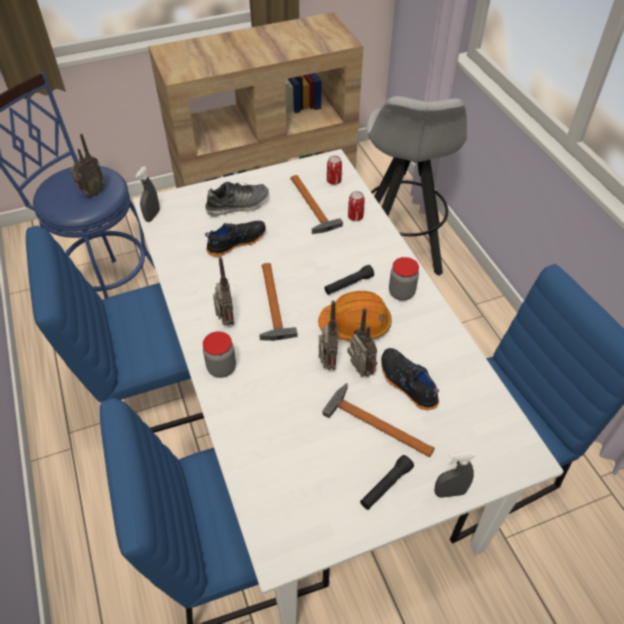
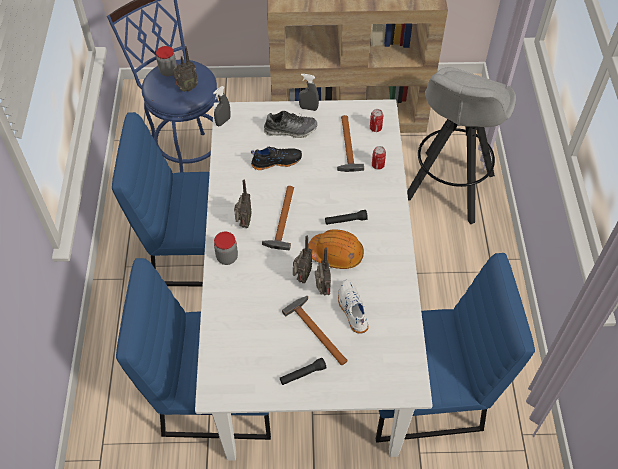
camera: 20 degrees right, 5 degrees up
black shoe [381,348,439,410] -> white shoe [338,280,368,334]
jar [389,257,419,301] -> jar moved to [156,46,177,76]
grey spray bottle [434,452,476,498] -> grey spray bottle moved to [299,74,319,111]

